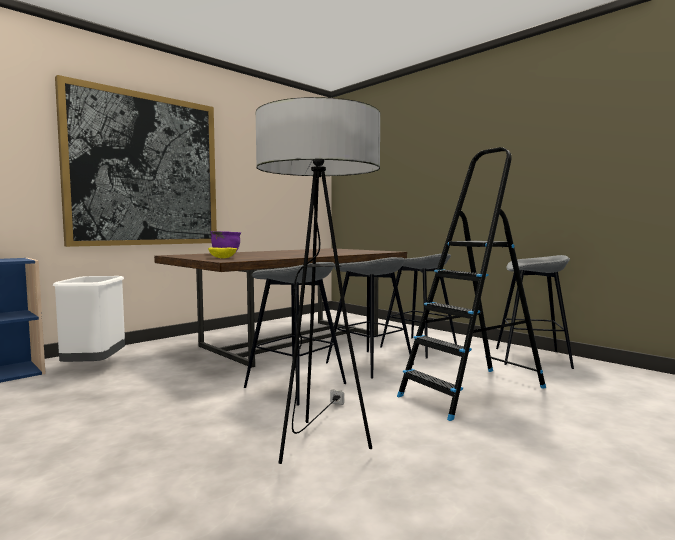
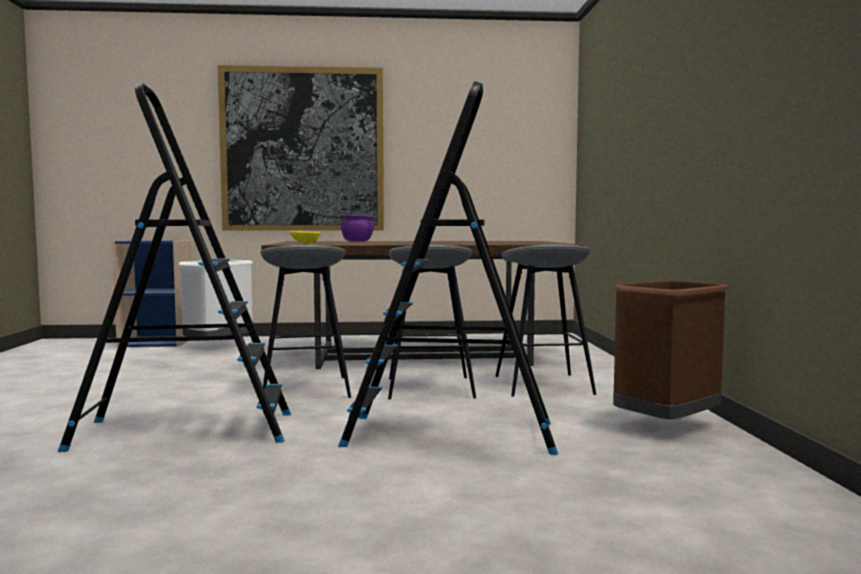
camera: 40 degrees right, 0 degrees up
floor lamp [256,97,380,464] -> black step ladder [58,83,291,452]
grey stool [496,255,574,369] -> brown trash can [613,280,729,419]

